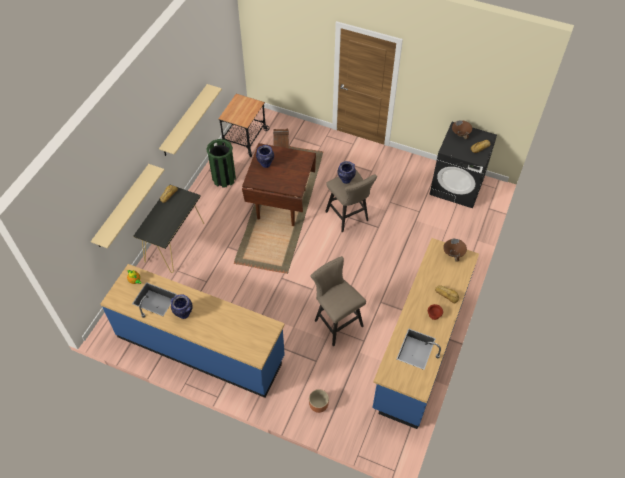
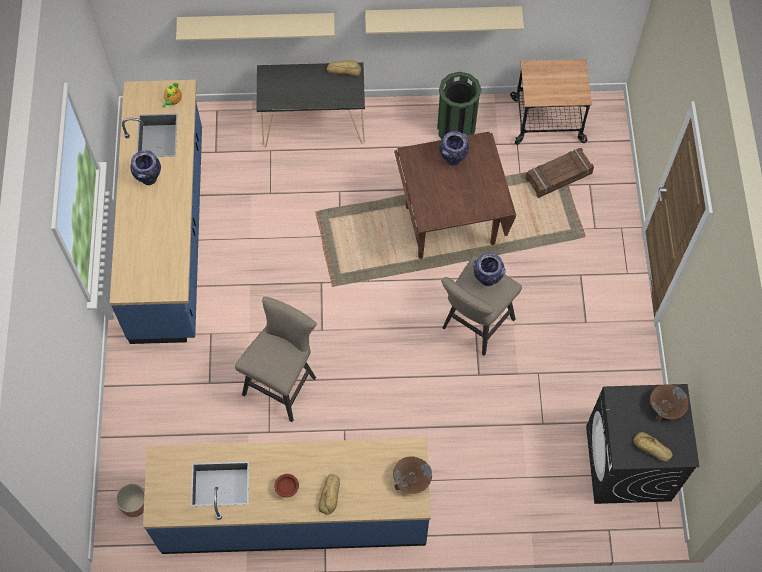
camera: 65 degrees right, 10 degrees up
brown planter [309,389,329,413] -> brown planter moved to [116,483,145,517]

